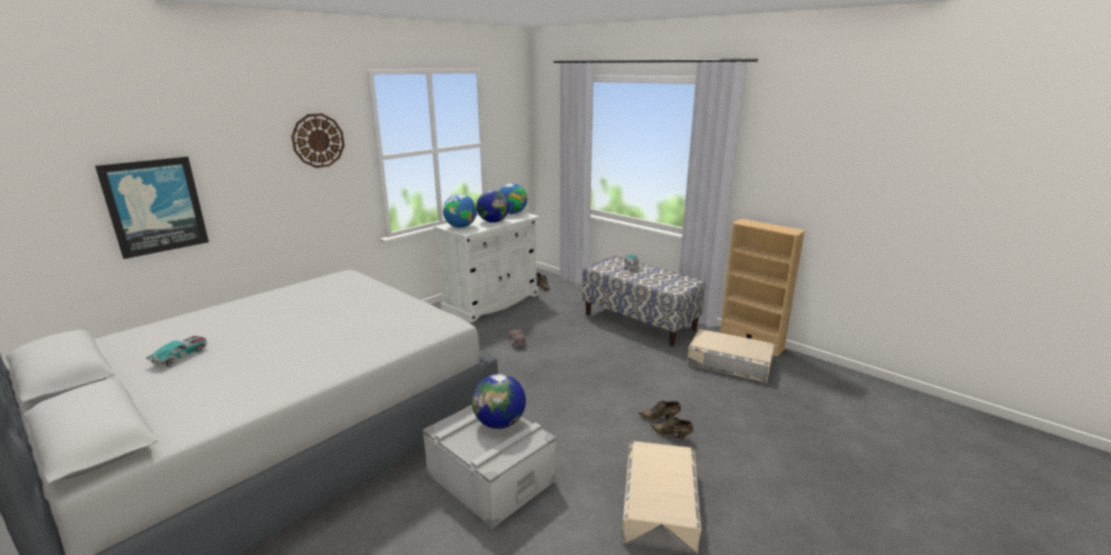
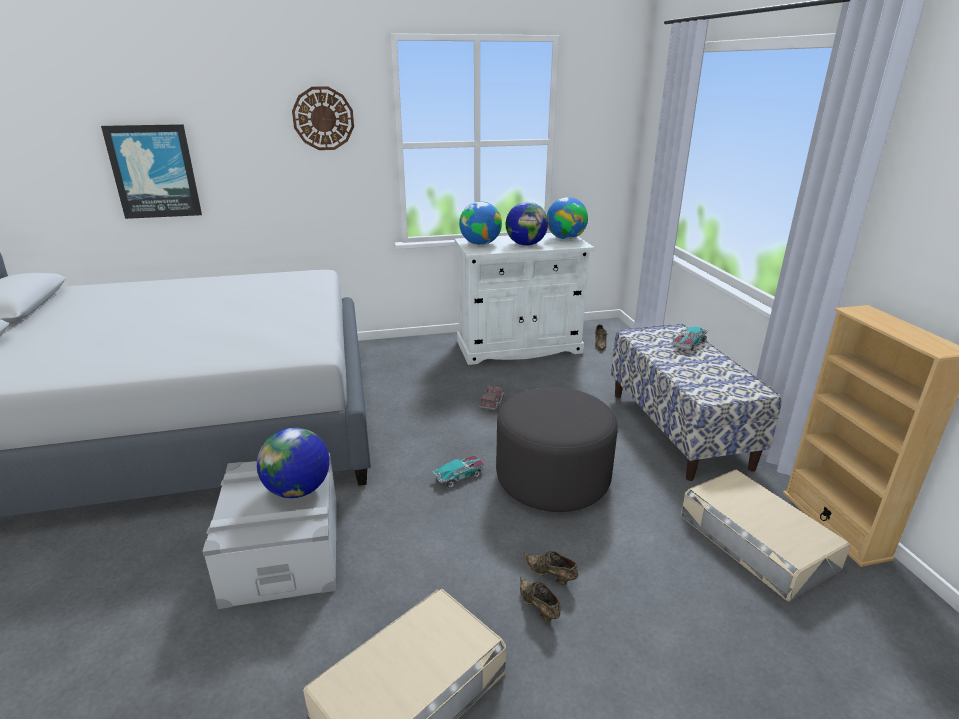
camera: 35 degrees right, 5 degrees up
toy car [146,336,207,367] -> toy car moved to [432,455,484,488]
none -> grey ottoman [496,387,618,512]

